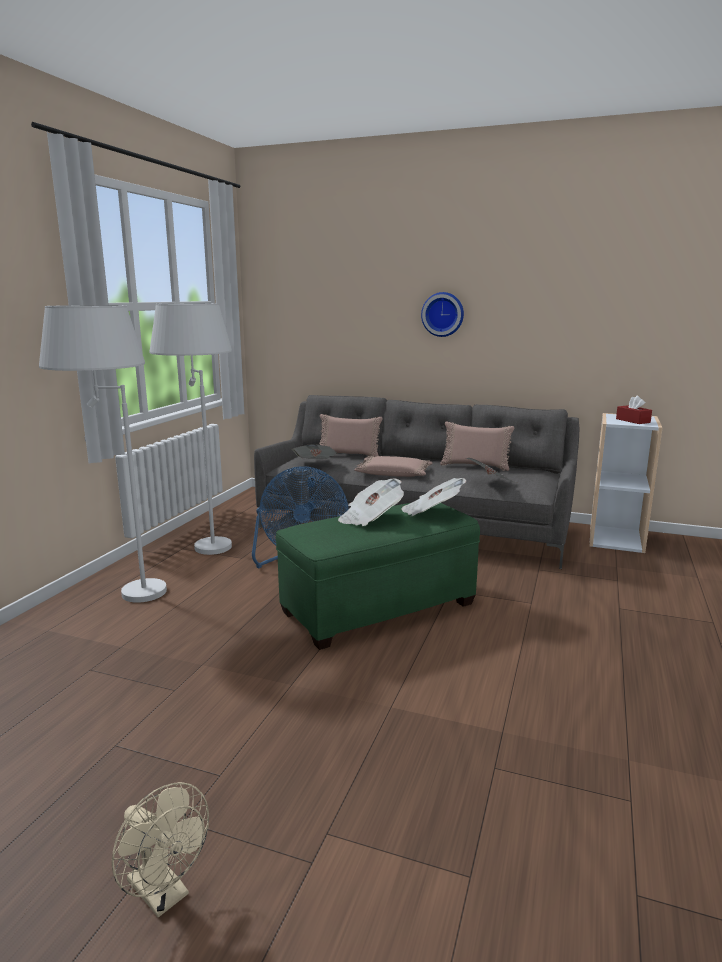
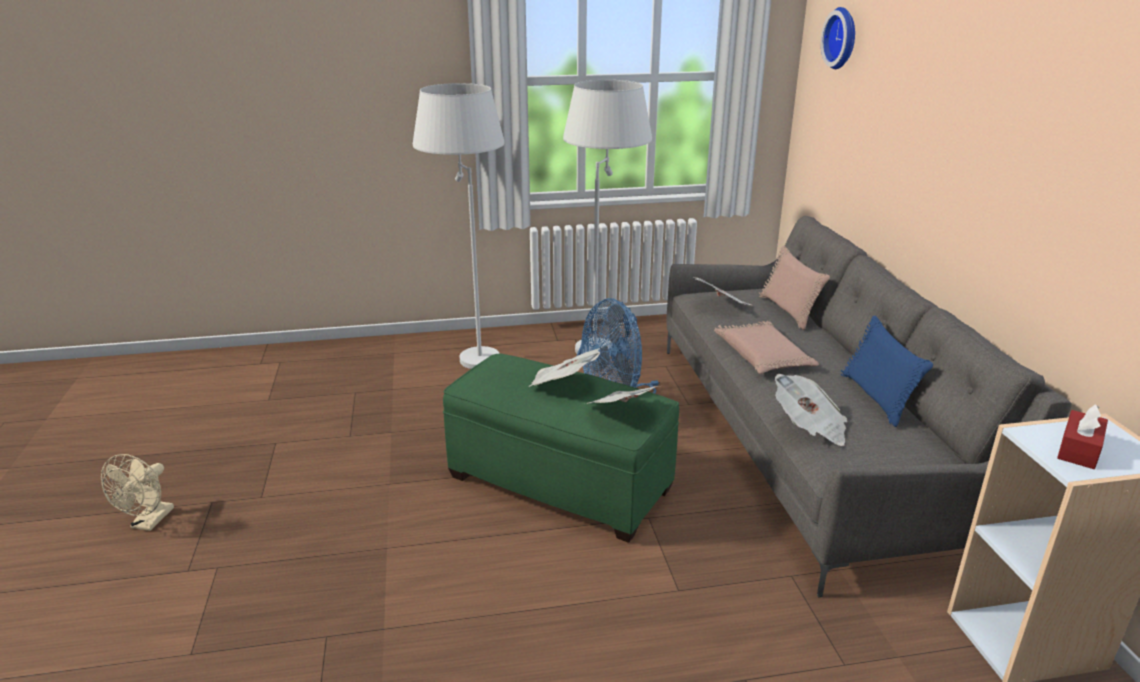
camera: 60 degrees right, 10 degrees up
wall clock [421,292,464,337] -> wall clock moved to [821,7,855,69]
beige pillow [440,422,514,471] -> blue pillow [841,316,933,427]

